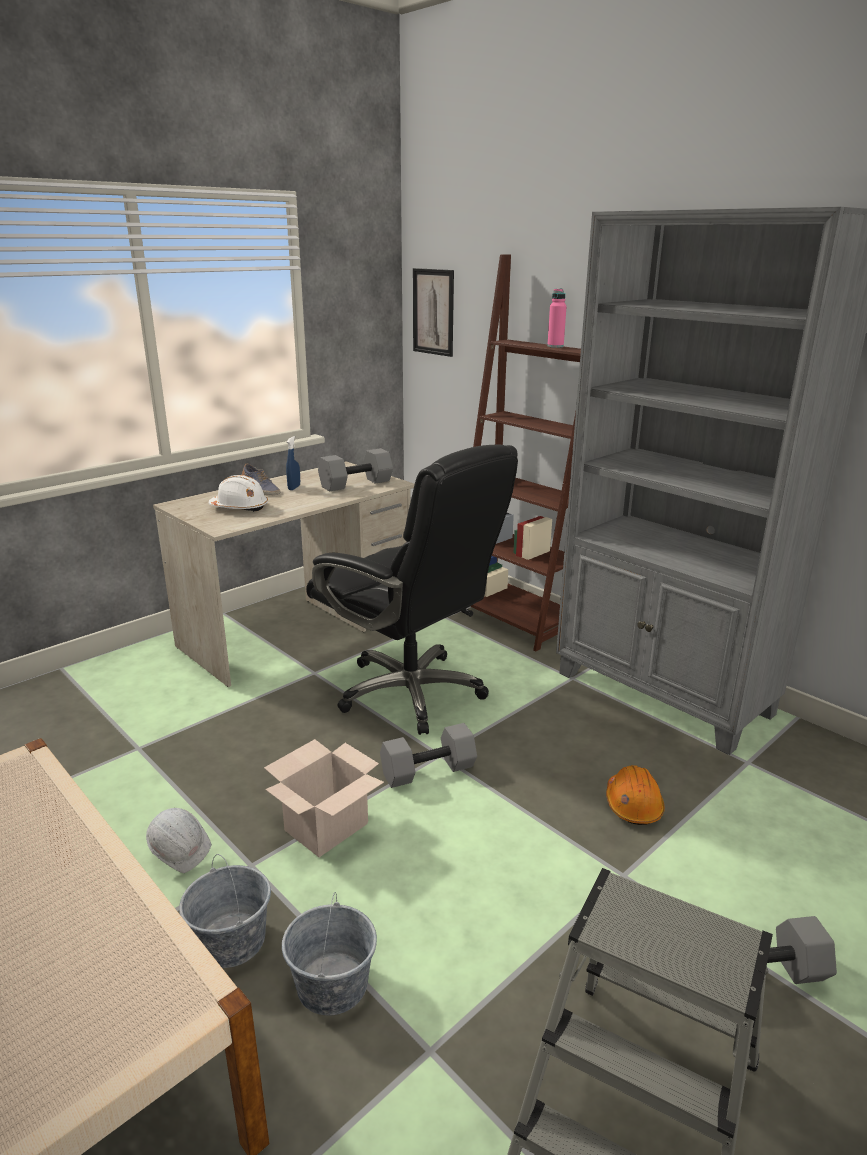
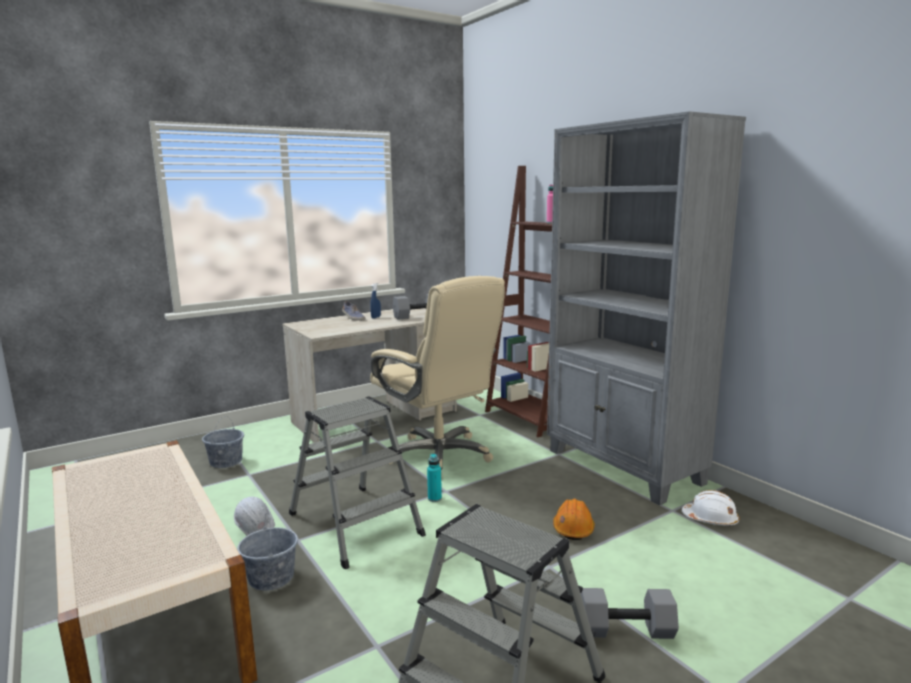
camera: 10 degrees right, 10 degrees down
white hard hat [209,475,268,512] -> white hard hat moved to [682,490,739,526]
cardboard box [264,739,384,857] -> grey step ladder [289,397,426,569]
grey bucket [282,892,377,1016] -> grey bucket moved to [202,416,244,468]
black office chair [306,445,518,735] -> beige office chair [370,276,505,479]
grey dumbbell [380,723,477,788] -> turquoise bottle [427,454,442,502]
picture [413,268,454,357] -> none

